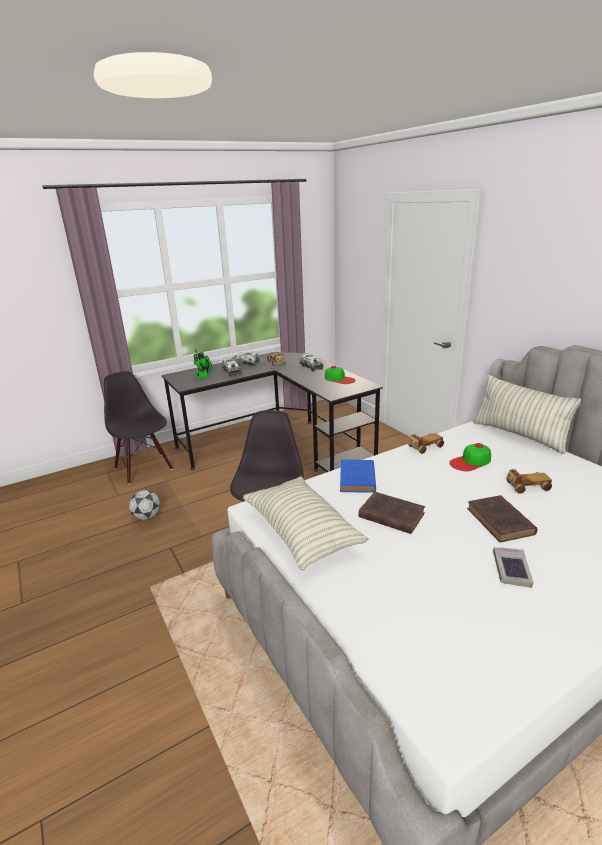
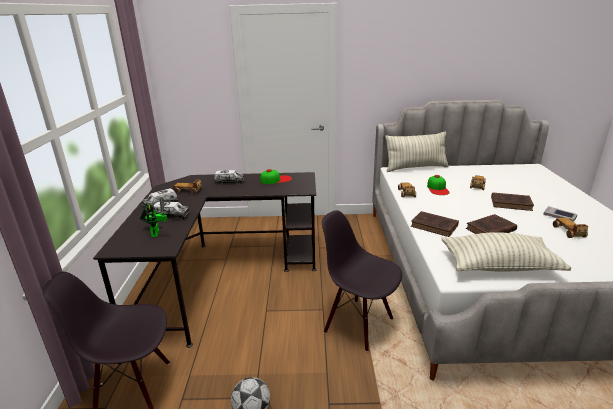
camera: 60 degrees left, 0 degrees up
blue book [340,460,376,493] -> brown book [411,211,459,237]
none -> toy car [553,218,588,238]

